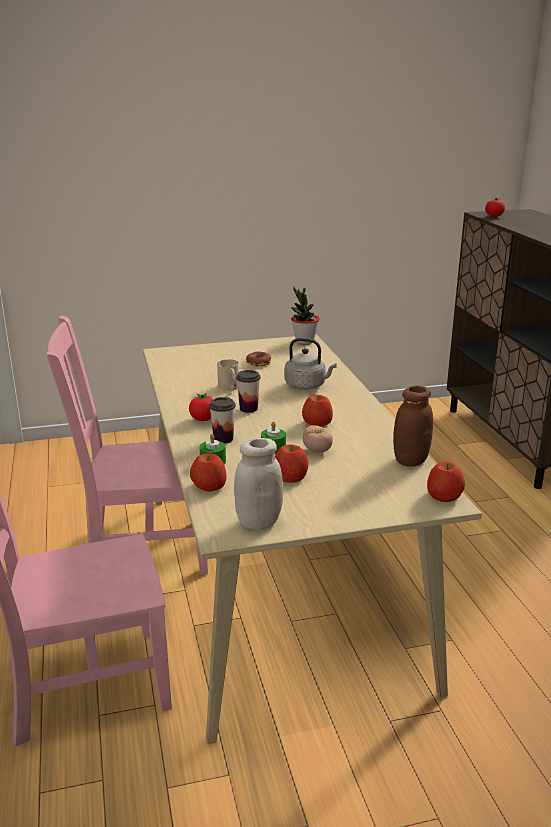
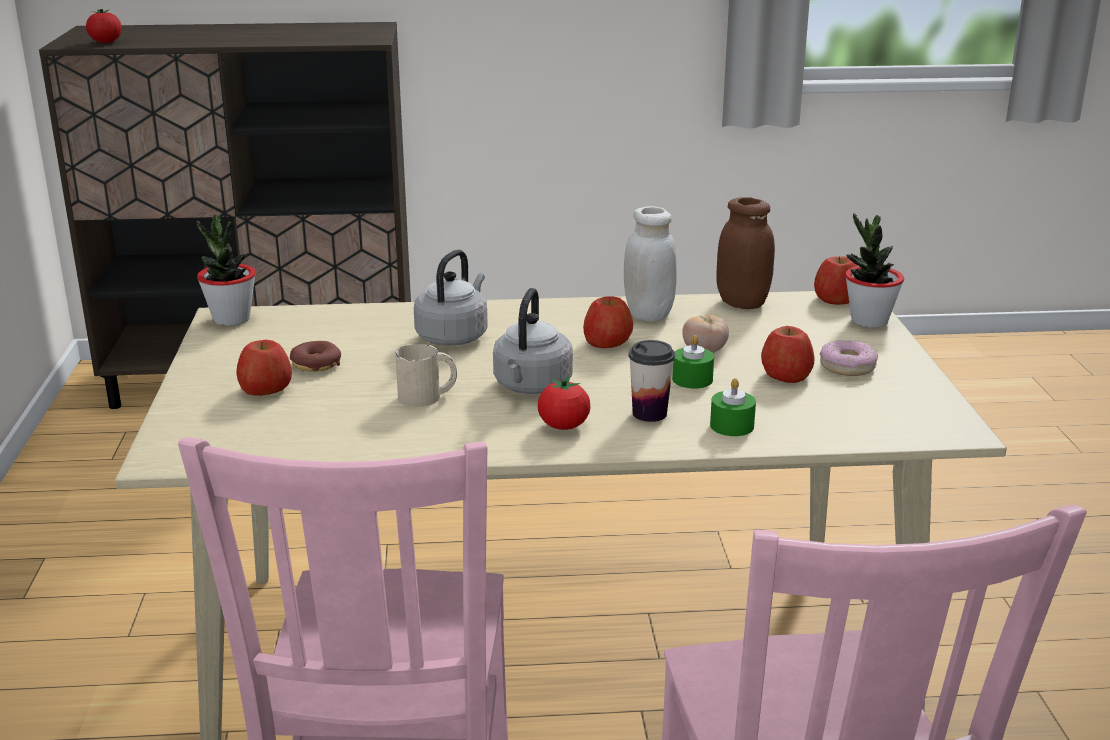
camera: 80 degrees left, 0 degrees up
apple [190,453,227,492] -> apple moved to [236,340,292,396]
white jar [234,438,283,530] -> white jar moved to [624,206,677,321]
cup [236,370,260,413] -> grey kettle [493,288,573,394]
none -> donut [820,340,878,376]
none -> potted plant [845,213,904,328]

